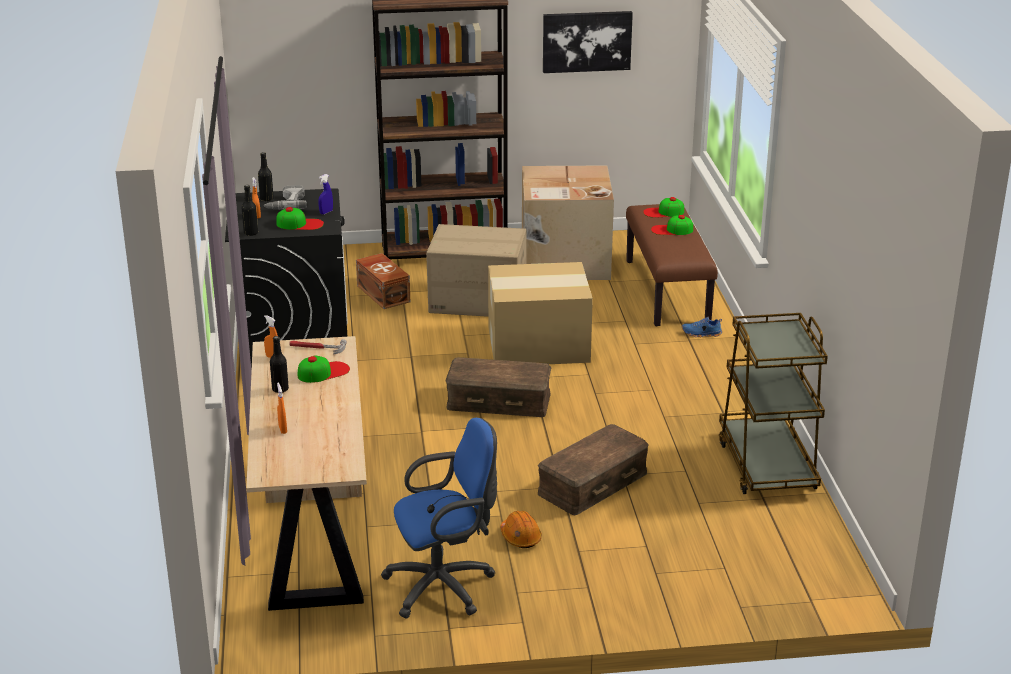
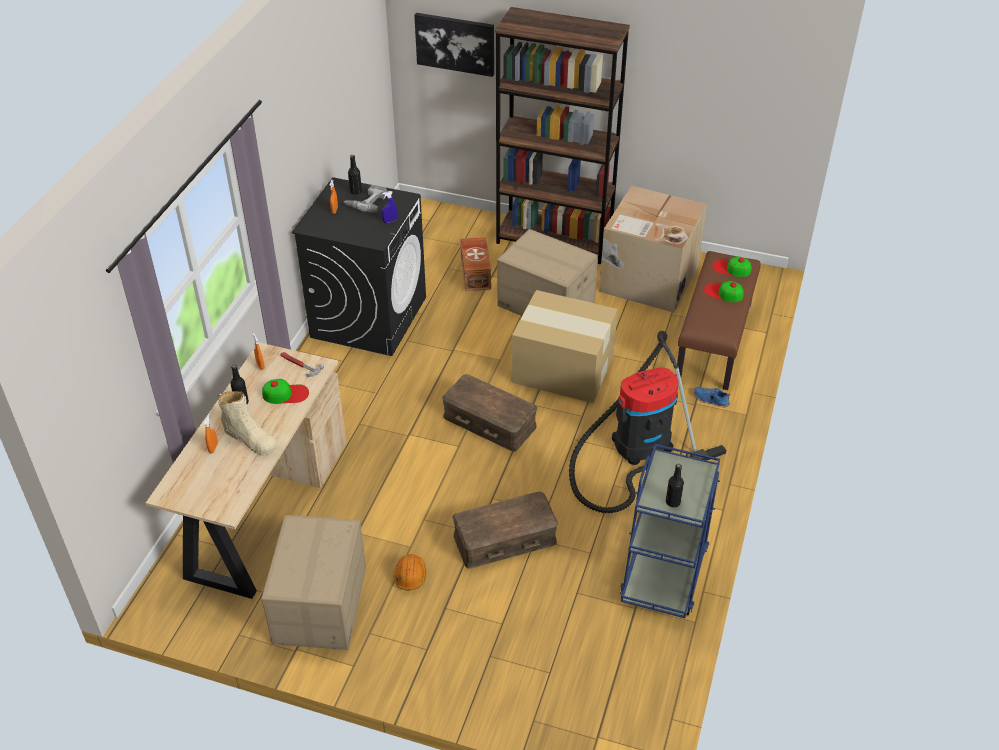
camera: 25 degrees right, 15 degrees up
black bottle [242,185,258,236] -> black bottle moved to [666,464,684,507]
cap [276,207,324,230] -> none
blue office chair [381,418,497,619] -> cardboard box [261,515,366,650]
picture [543,11,633,73] -> picture moved to [414,13,494,77]
brown cart [719,313,828,494] -> blue cart [620,444,720,618]
none -> beige boot [218,391,277,456]
none -> vacuum cleaner [569,331,726,513]

